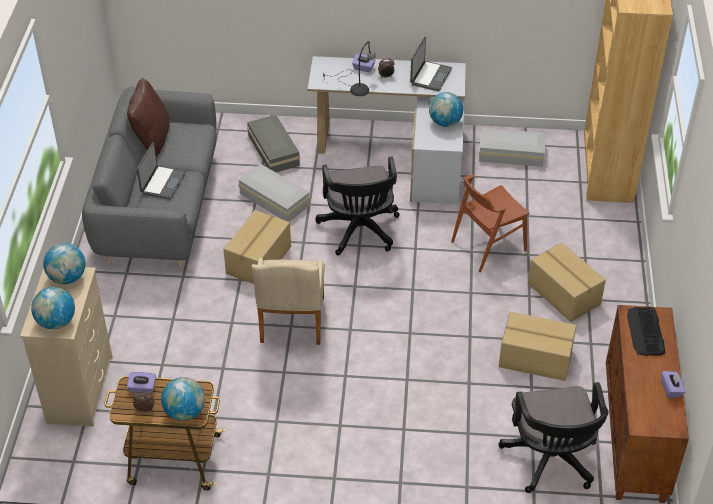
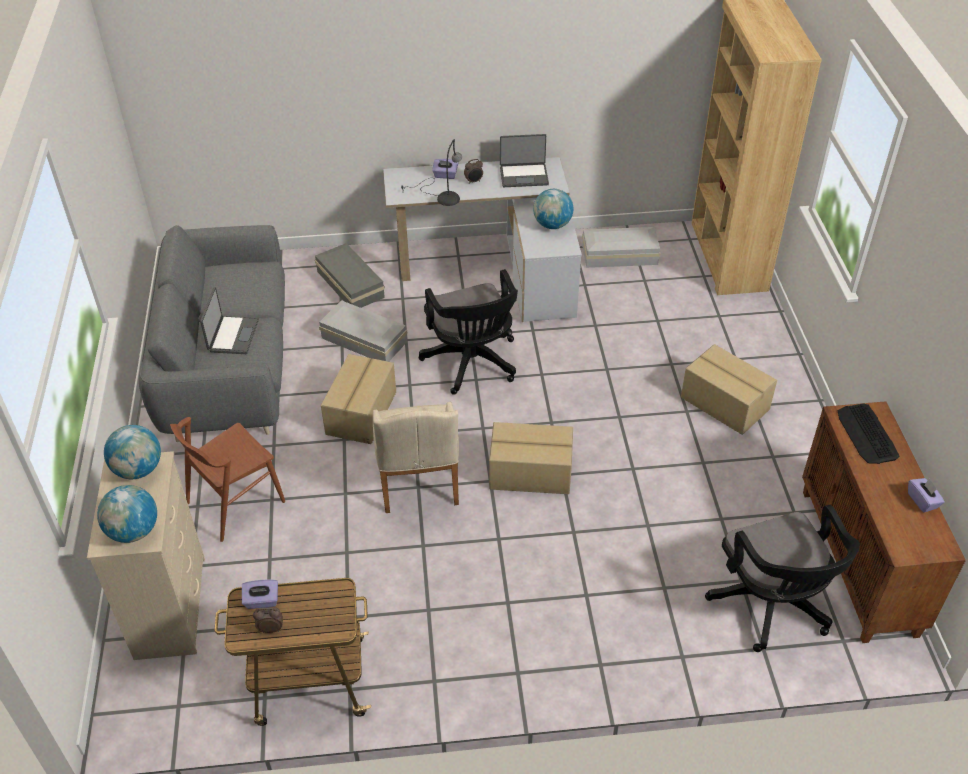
camera: 10 degrees left, 0 degrees up
brown pillow [127,78,170,157] -> none
globe [161,377,205,421] -> none
laptop [410,37,452,91] -> laptop turned 75 degrees clockwise [500,134,549,187]
brown chair [451,174,530,272] -> brown chair moved to [170,417,285,542]
cardboard box [499,312,577,381] -> cardboard box moved to [489,422,573,494]

